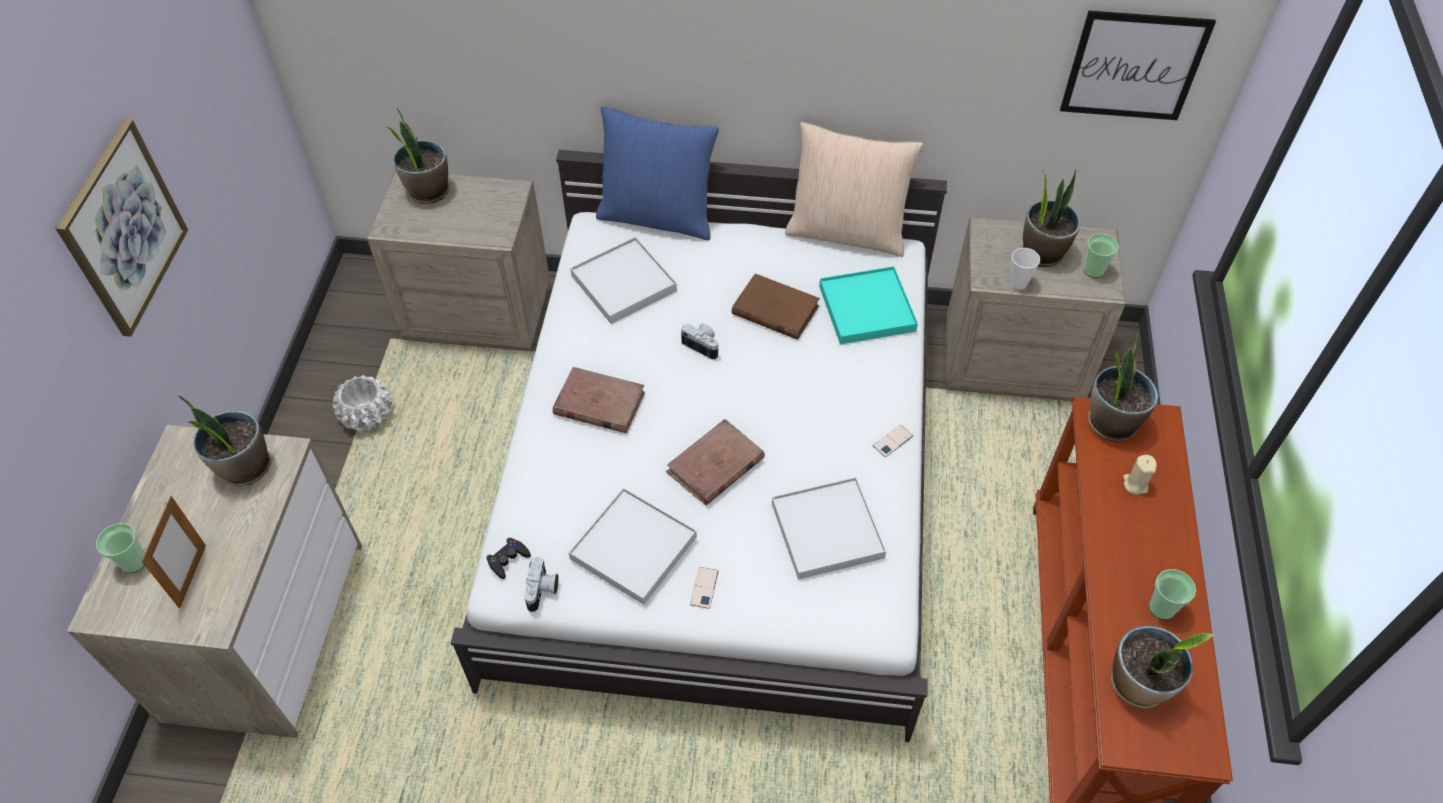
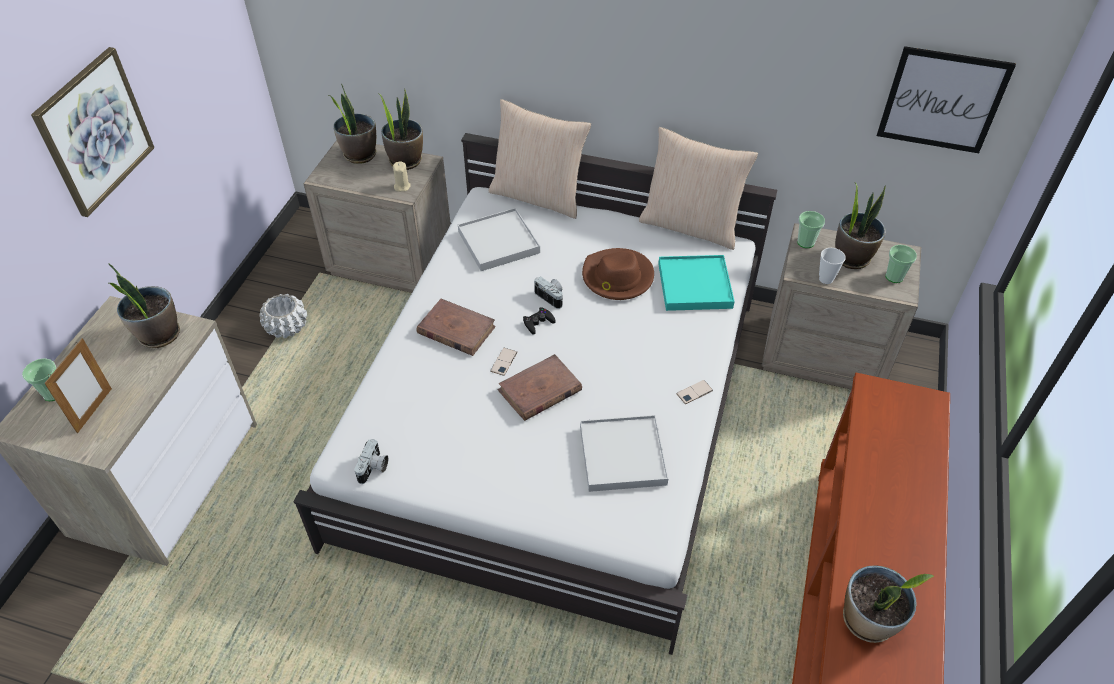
camera: 10 degrees right, 5 degrees down
black game controller [486,538,531,579] -> black game controller moved to [523,307,556,335]
white tray [568,488,697,605] -> none
blue pillow [596,106,719,240] -> beige pillow [489,99,591,219]
phone [690,567,719,609] -> phone moved to [490,348,517,376]
brown book [732,274,820,340] -> brown hat [582,248,654,300]
potted plant [1088,332,1158,442] -> potted plant moved to [378,88,423,170]
beige candle [1123,455,1157,495] -> beige candle moved to [393,161,411,192]
cup [1149,569,1196,620] -> cup moved to [797,211,825,248]

